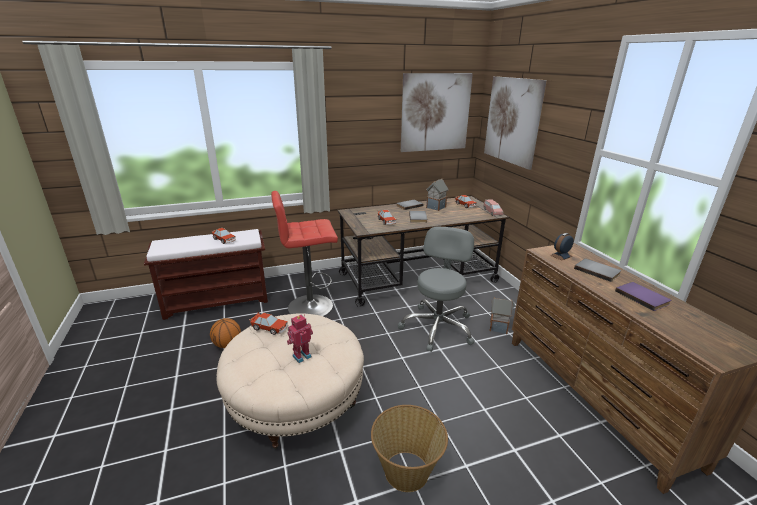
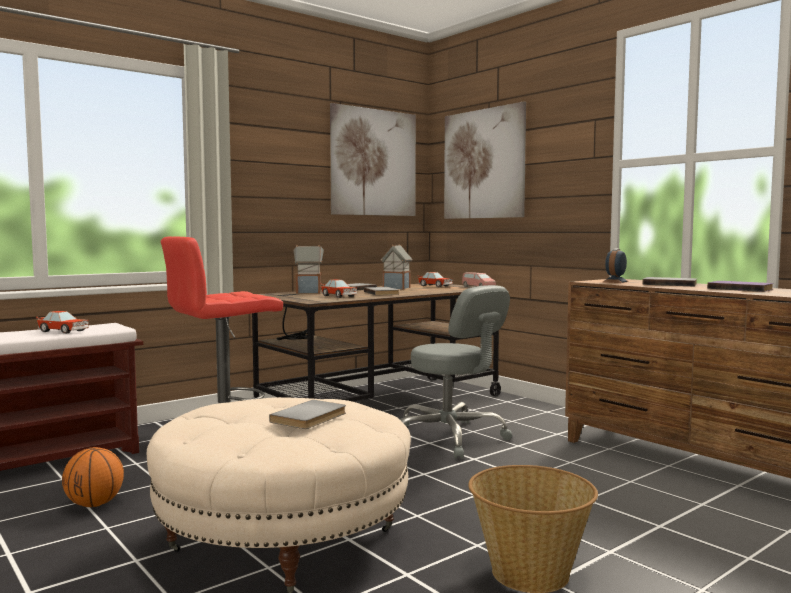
camera: 20 degrees left, 20 degrees down
toy car [249,312,288,335] -> none
toy robot [287,314,313,363] -> grey book [269,400,346,429]
grey office chair [398,227,475,352] -> grey office chair turned 135 degrees clockwise [400,285,512,459]
toy house [489,297,515,334] -> toy house moved to [293,245,324,293]

